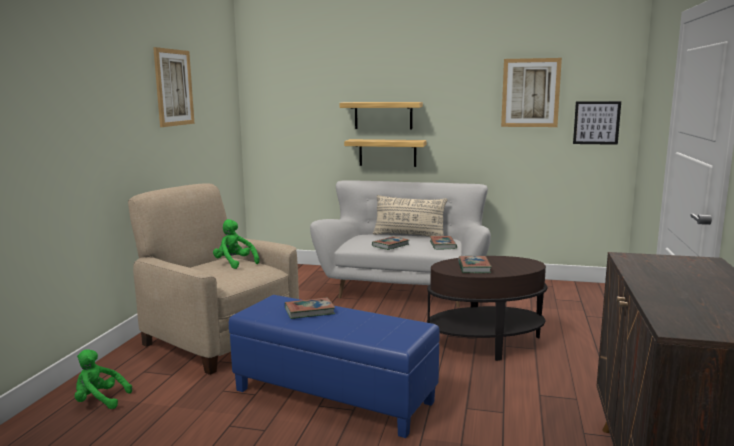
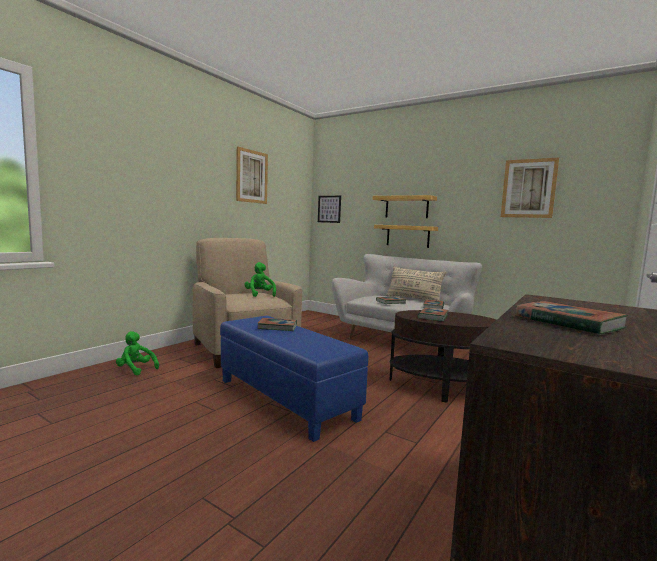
camera: 20 degrees right, 5 degrees down
picture [573,101,621,145] -> picture moved to [318,196,341,223]
none -> book [515,301,628,335]

